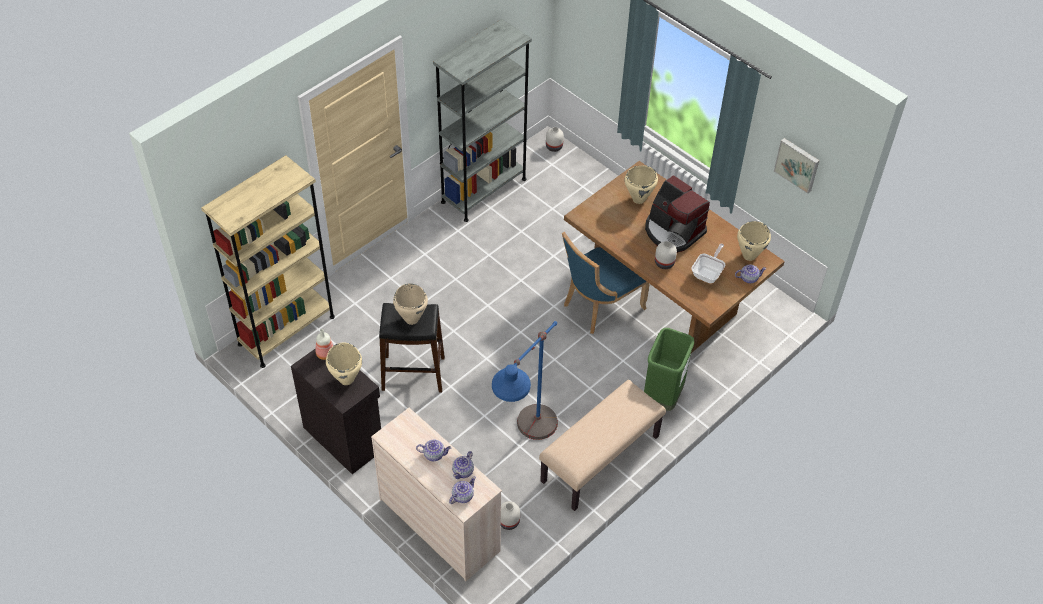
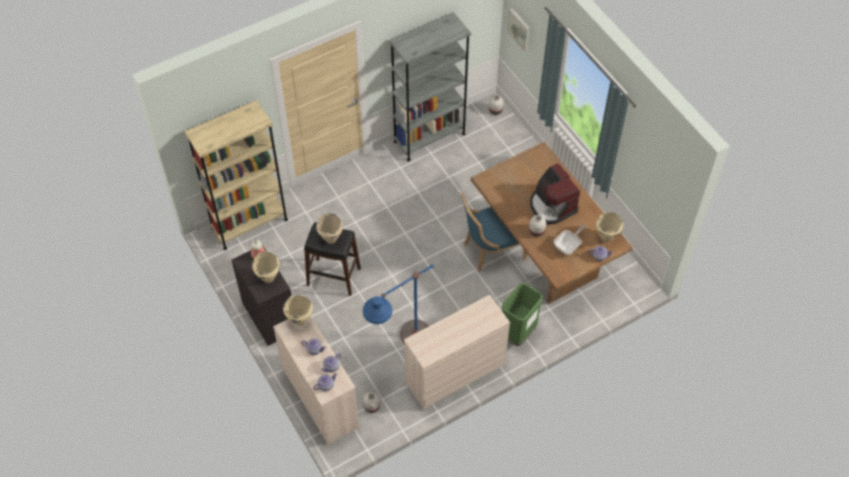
camera: 15 degrees right, 5 degrees up
beige bench [539,380,666,511] -> beige dresser [404,295,510,410]
beige cooking pot [624,166,658,204] -> beige cooking pot moved to [283,295,313,326]
picture [774,138,820,194] -> picture moved to [507,8,530,52]

